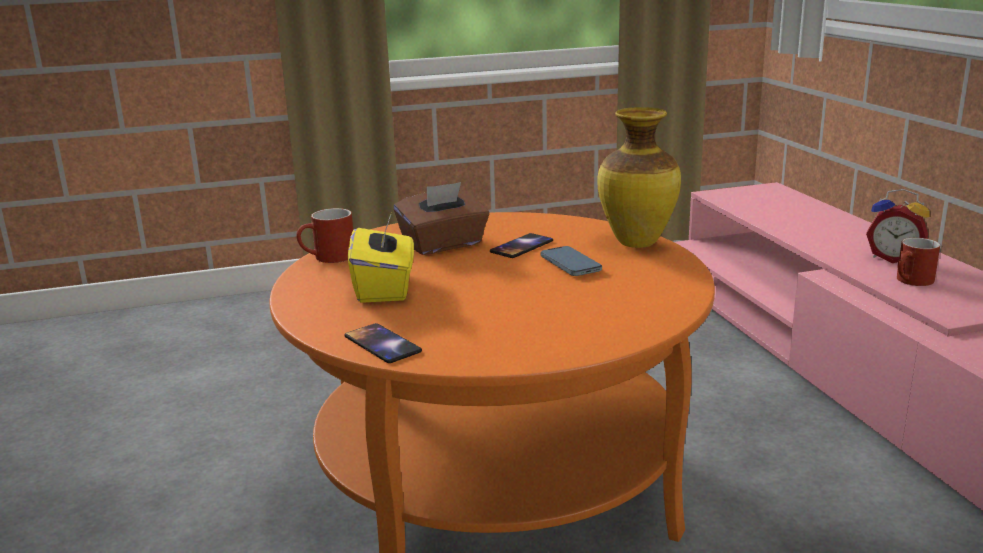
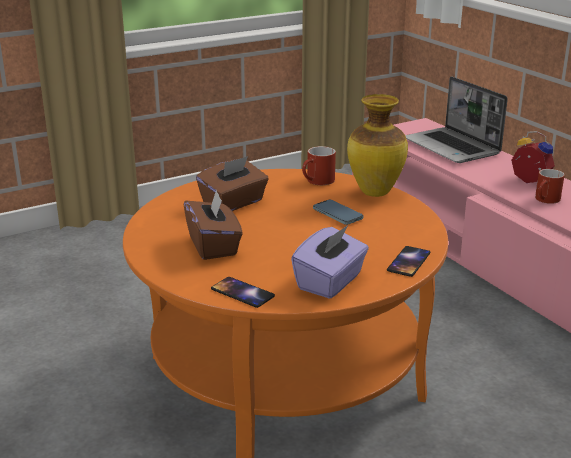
camera: 15 degrees left, 5 degrees up
red mug [296,208,353,263] -> red mug moved to [302,146,336,185]
yellow tissue box [348,213,414,303] -> brown tissue box [183,189,243,260]
phone [490,233,553,258] -> phone moved to [387,246,430,277]
alarm clock [866,189,930,263] -> alarm clock turned 150 degrees counterclockwise [511,131,555,183]
none -> purple tissue box [291,225,369,299]
none -> laptop [405,76,508,163]

